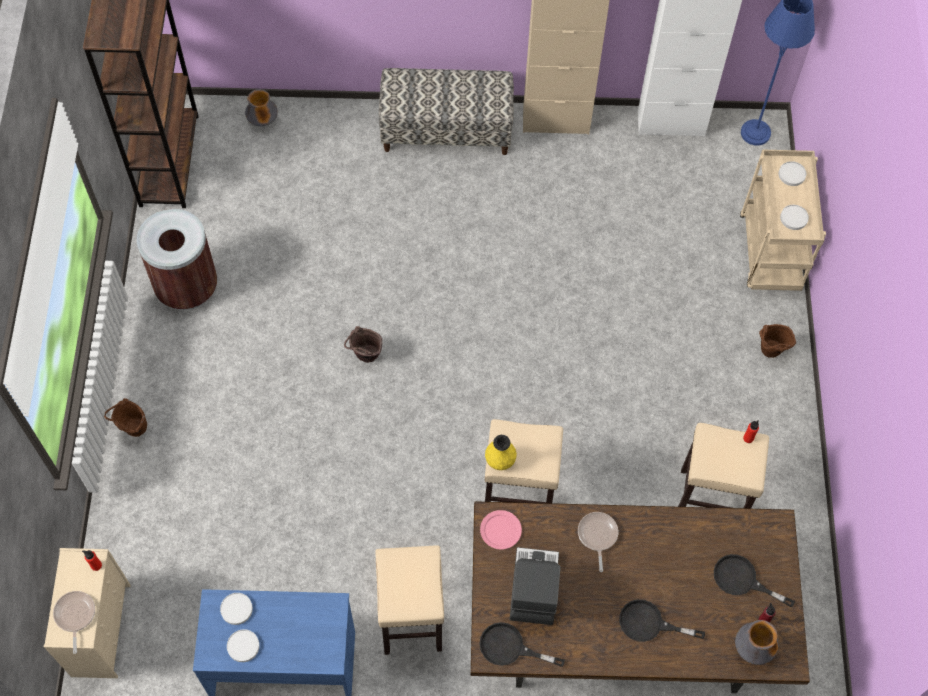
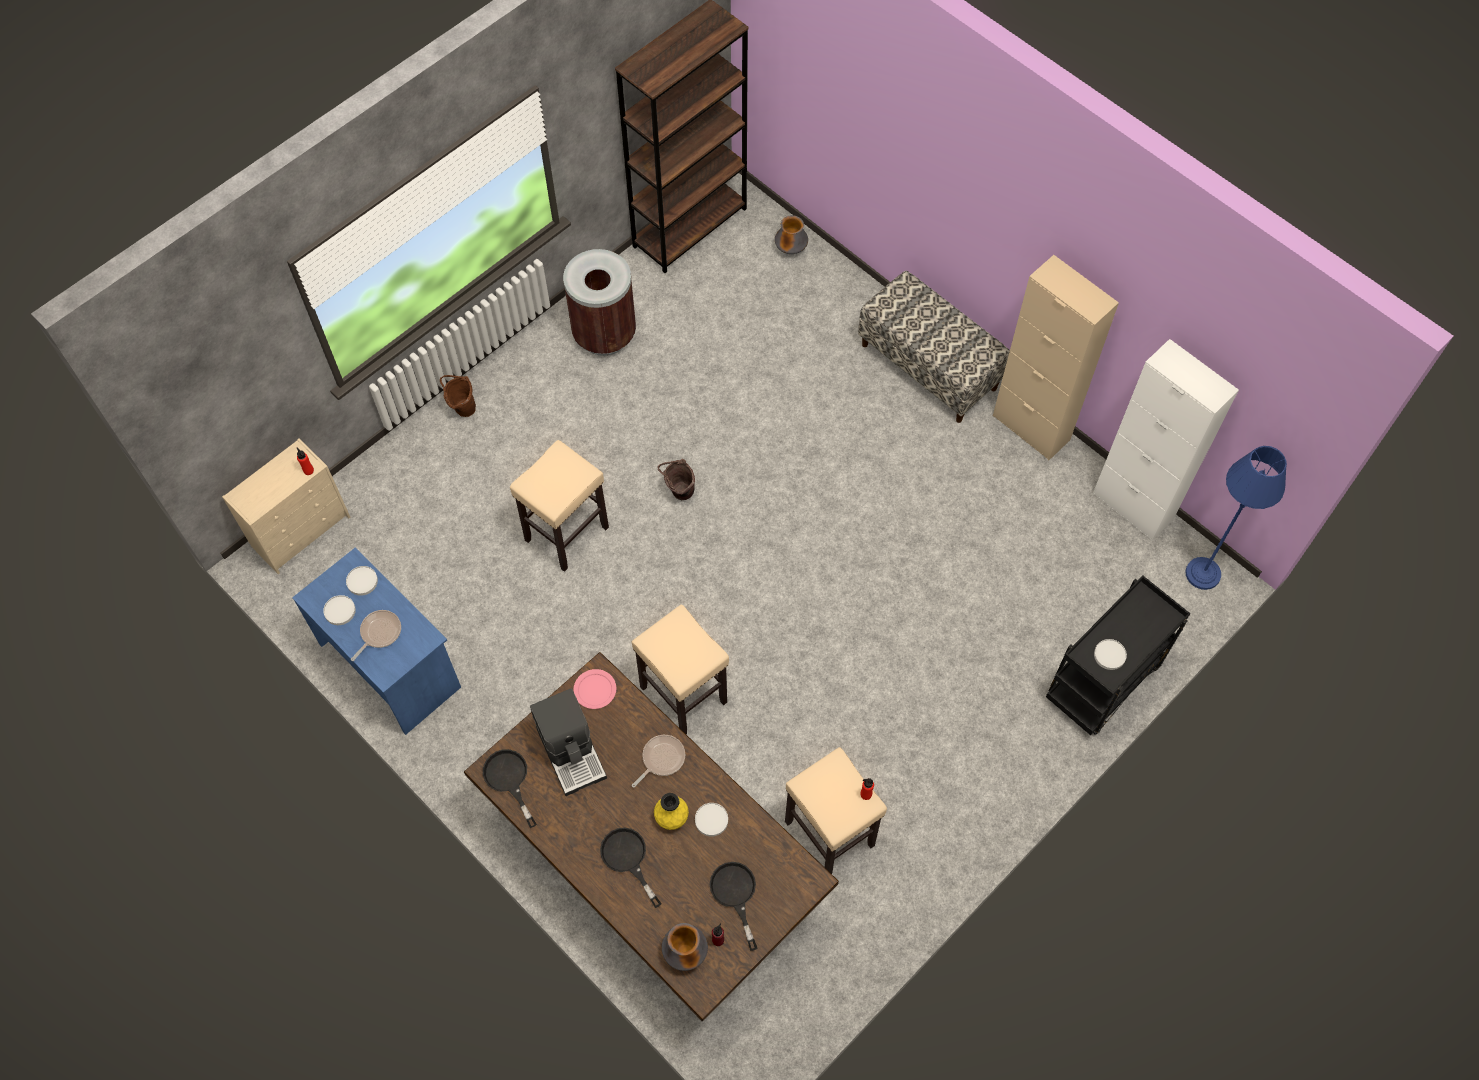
camera: 45 degrees right, 0 degrees up
frying pan [53,591,95,654] -> frying pan moved to [351,610,401,661]
beige stool [375,545,444,655] -> beige stool moved to [510,440,609,572]
yellow vase [485,435,517,470] -> yellow vase moved to [654,793,689,830]
coffee machine [510,547,560,625] -> coffee machine turned 105 degrees clockwise [530,688,607,796]
beige cart [740,149,826,291] -> black cart [1046,575,1190,735]
brown bucket [759,324,796,358] -> none
white plate [779,161,806,186] -> white plate moved to [695,803,728,837]

